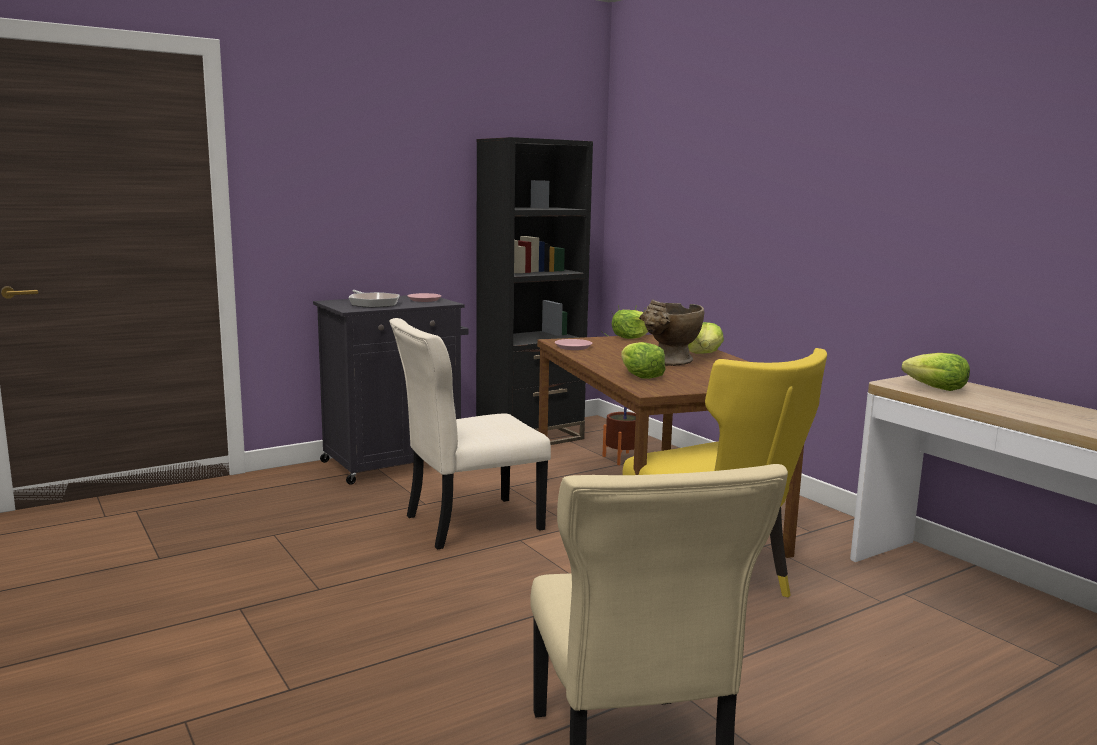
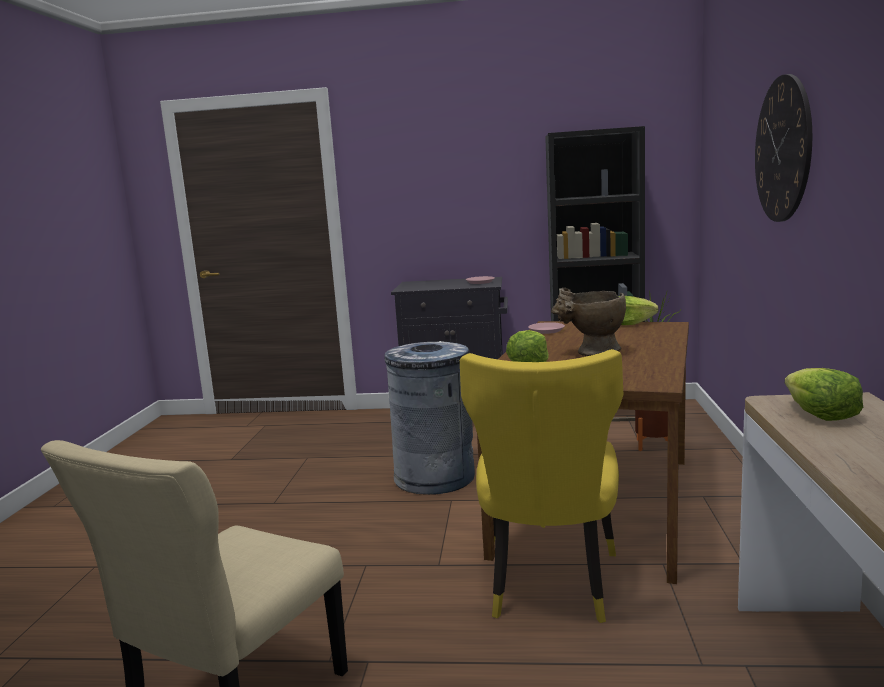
camera: 40 degrees right, 0 degrees up
frying pan [349,290,400,308] -> none
beige chair [389,318,551,549] -> grey trash can [384,341,475,495]
lettuce [688,322,724,354] -> none
none -> wall clock [755,74,812,222]

